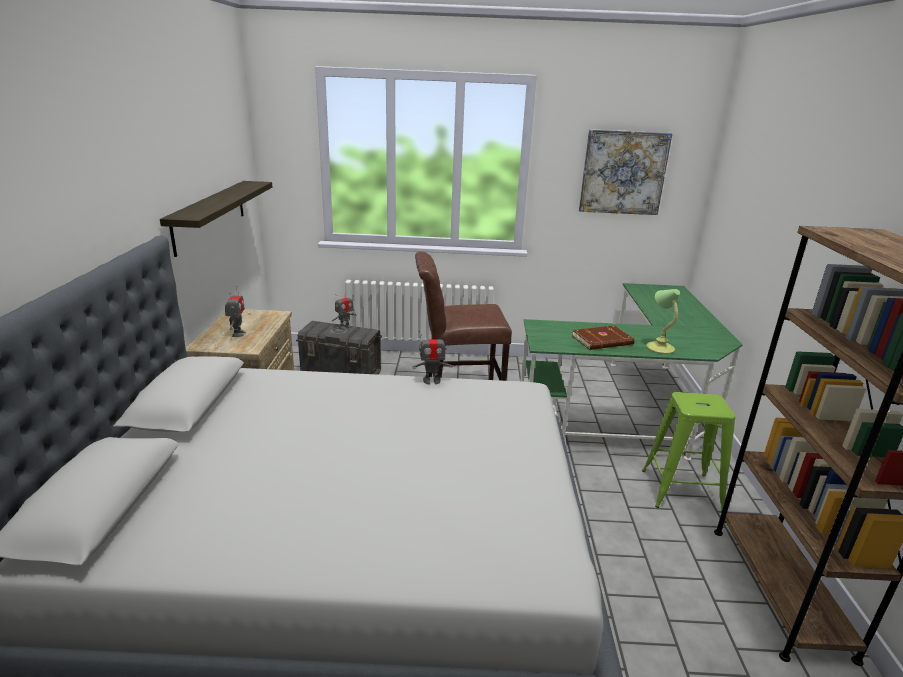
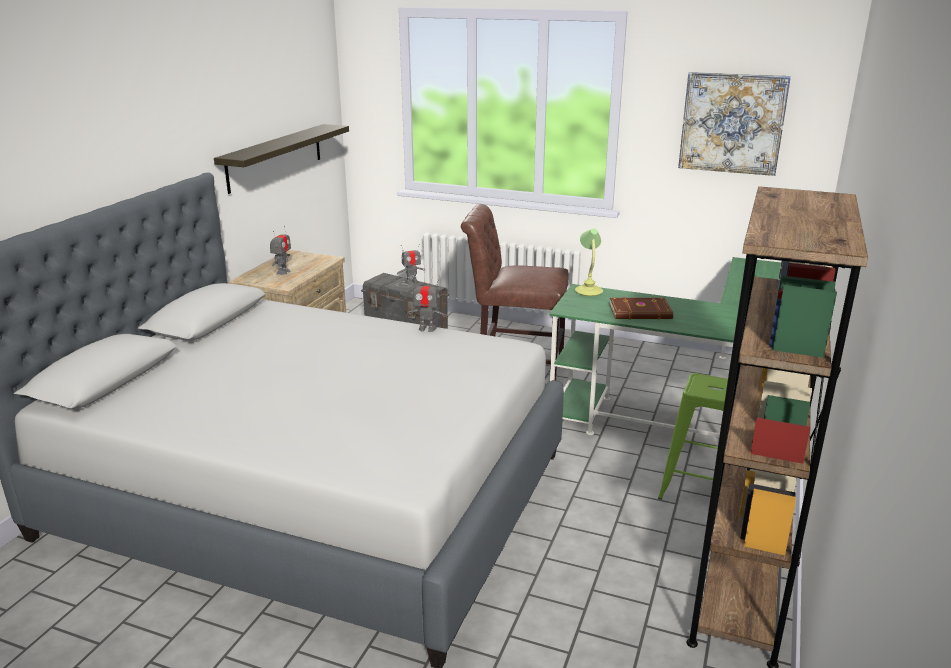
camera: 20 degrees right, 0 degrees up
table lamp [647,289,680,354] -> table lamp moved to [575,228,603,296]

